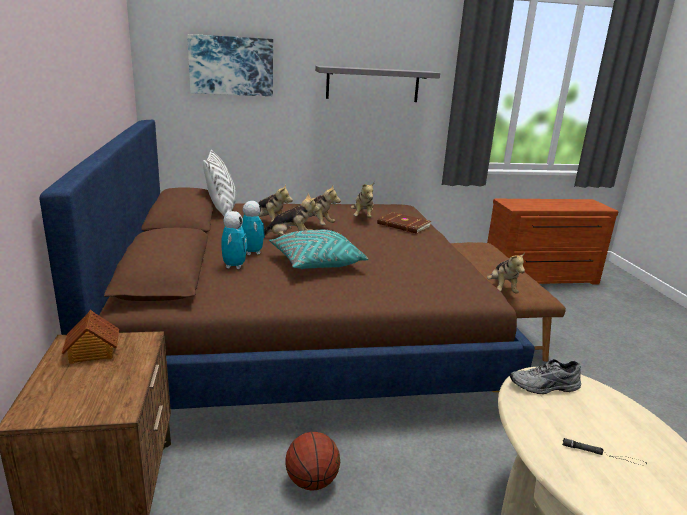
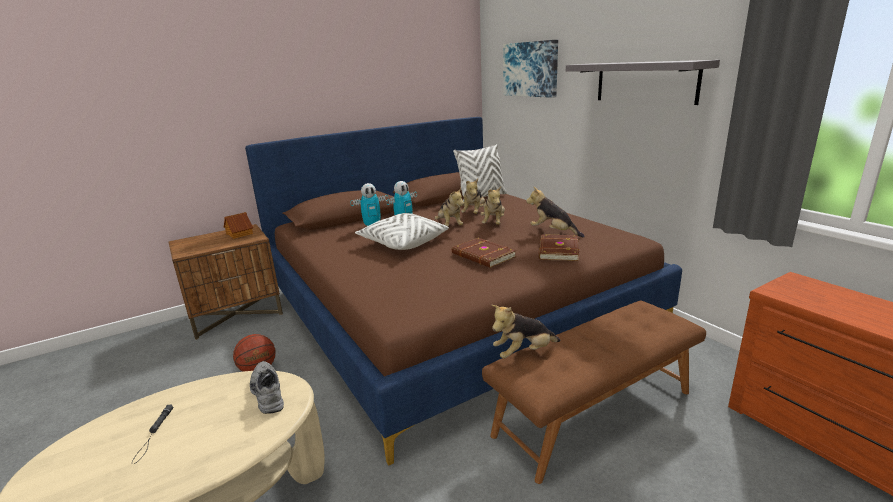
camera: 70 degrees right, 0 degrees up
turquoise pillow [269,230,368,269] -> white pillow [355,213,449,250]
plush toy [351,182,375,218] -> plush toy turned 60 degrees clockwise [526,186,585,238]
none -> brown book [452,238,517,268]

